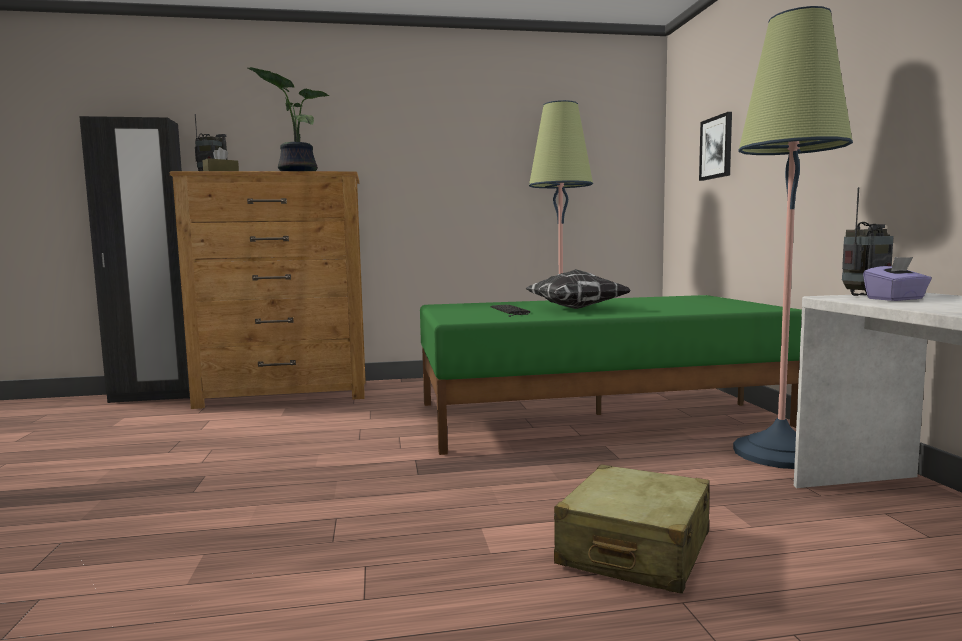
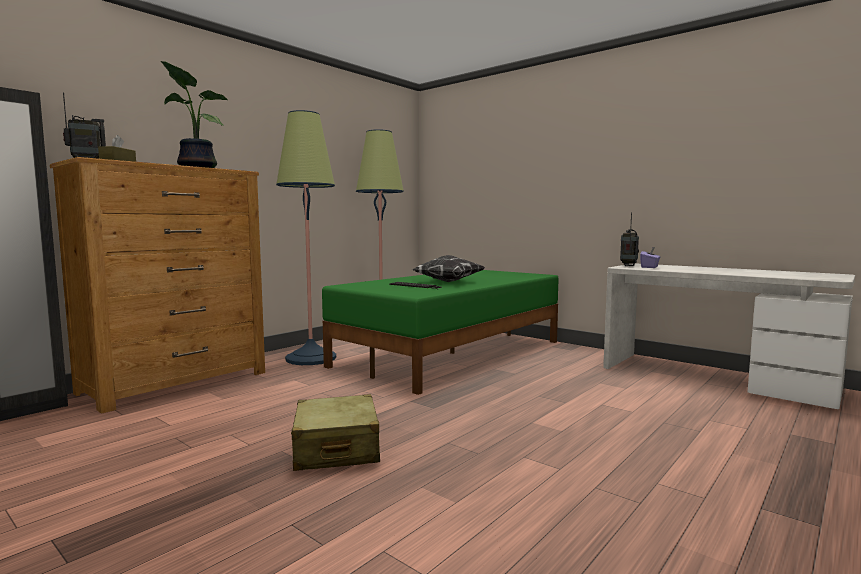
camera: 40 degrees left, 0 degrees up
beige suitcase [554,464,710,594] -> beige suitcase moved to [291,394,380,471]
picture [699,112,732,181] -> none
floor lamp [733,6,853,469] -> floor lamp moved to [276,110,336,365]

